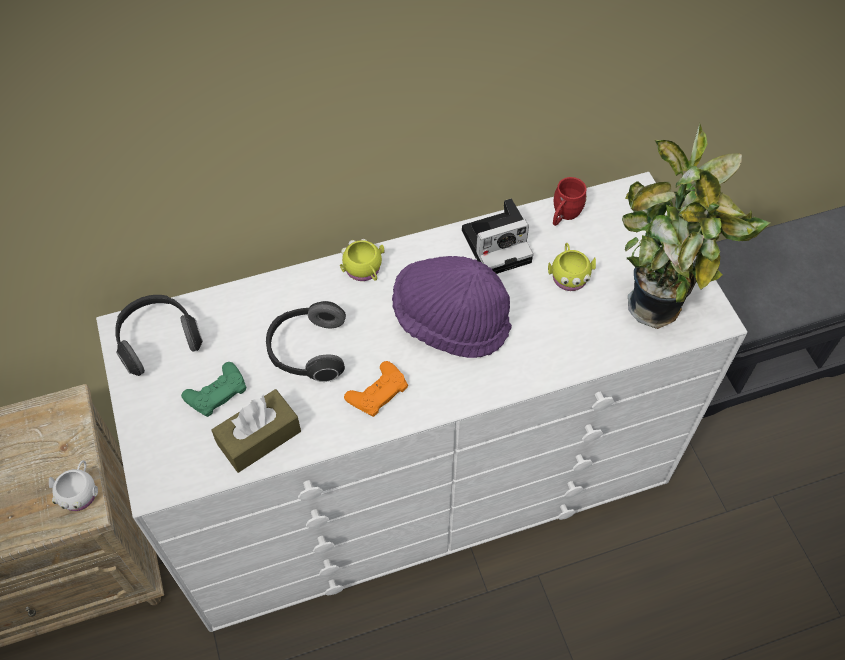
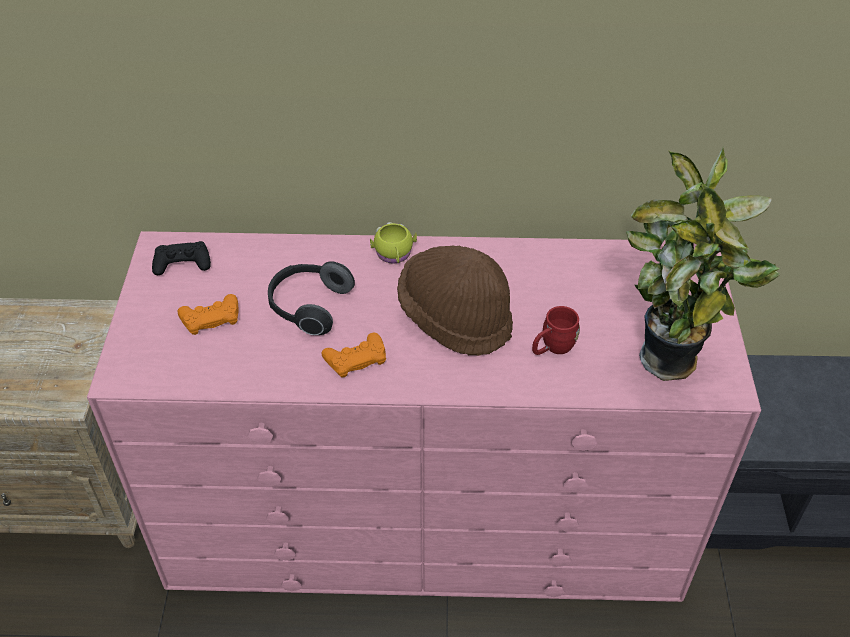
camera: 20 degrees right, 10 degrees down
white mug [49,460,98,511] -> none
white dresser [96,172,747,632] -> pink dresser [87,231,761,602]
headphones [115,295,203,376] -> black game controller [152,241,211,275]
green game controller [181,362,247,417] -> orange game controller [178,294,239,335]
brown tissue box [211,389,301,473] -> none
purple hat [392,256,512,358] -> brown hat [397,245,513,356]
camera [462,198,533,274] -> none
yellow mug [548,243,596,291] -> none
red mug [553,177,587,226] -> red mug moved to [532,306,580,355]

